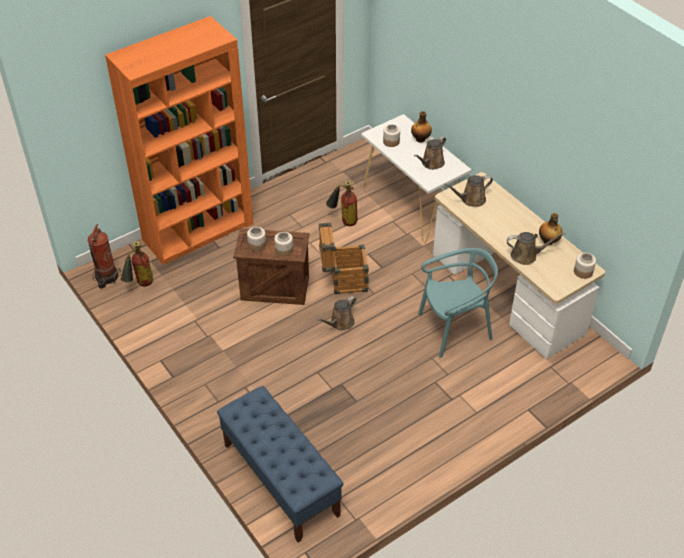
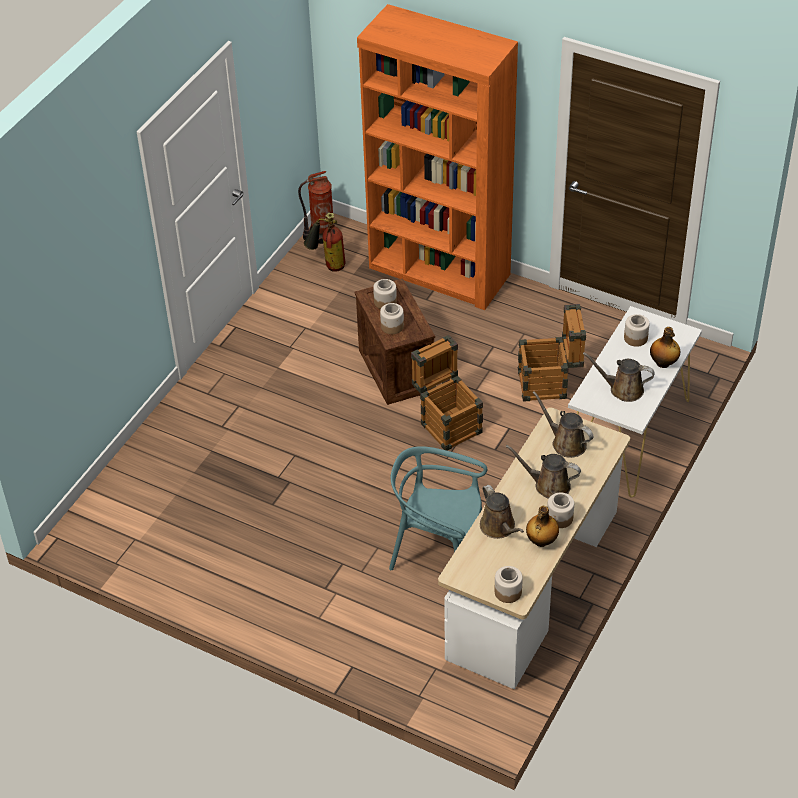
camera: 65 degrees right, 0 degrees up
blue bench [217,386,343,542] -> none
brown watering can [317,296,356,331] -> brown watering can moved to [505,445,581,499]
fire extinguisher [326,181,358,226] -> crate [518,304,586,402]
turquoise chair [418,248,498,358] -> turquoise chair turned 150 degrees clockwise [389,446,487,570]
none -> jar [547,492,574,528]

